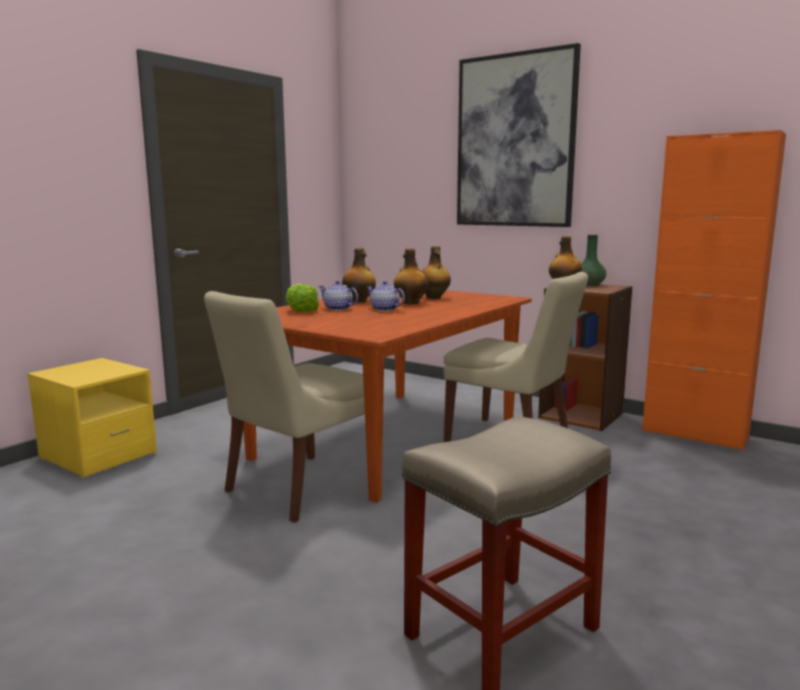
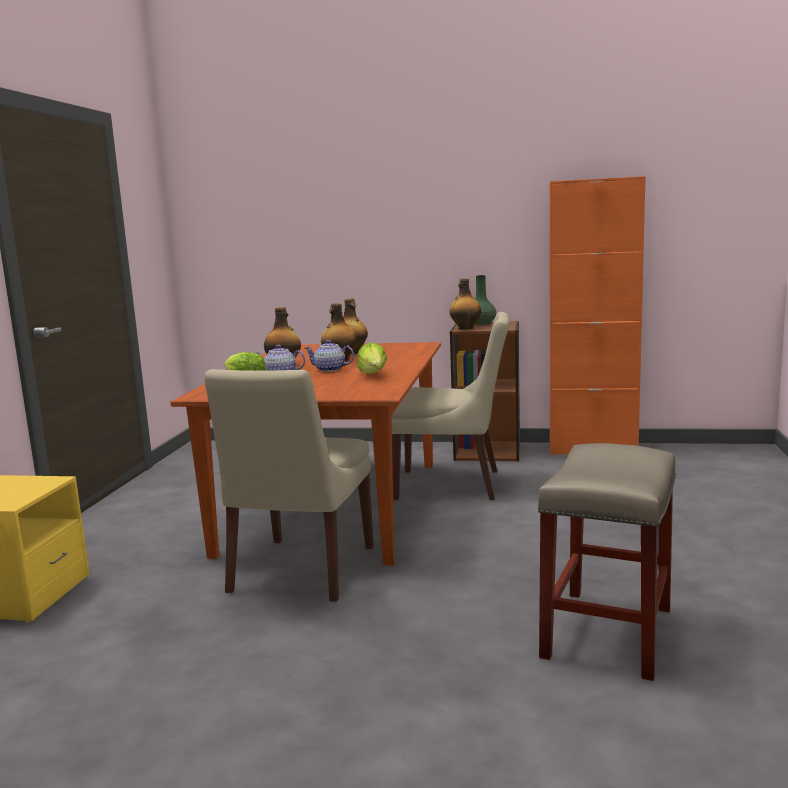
camera: 25 degrees left, 0 degrees up
picture [457,43,581,227] -> none
none -> lettuce [357,343,387,374]

